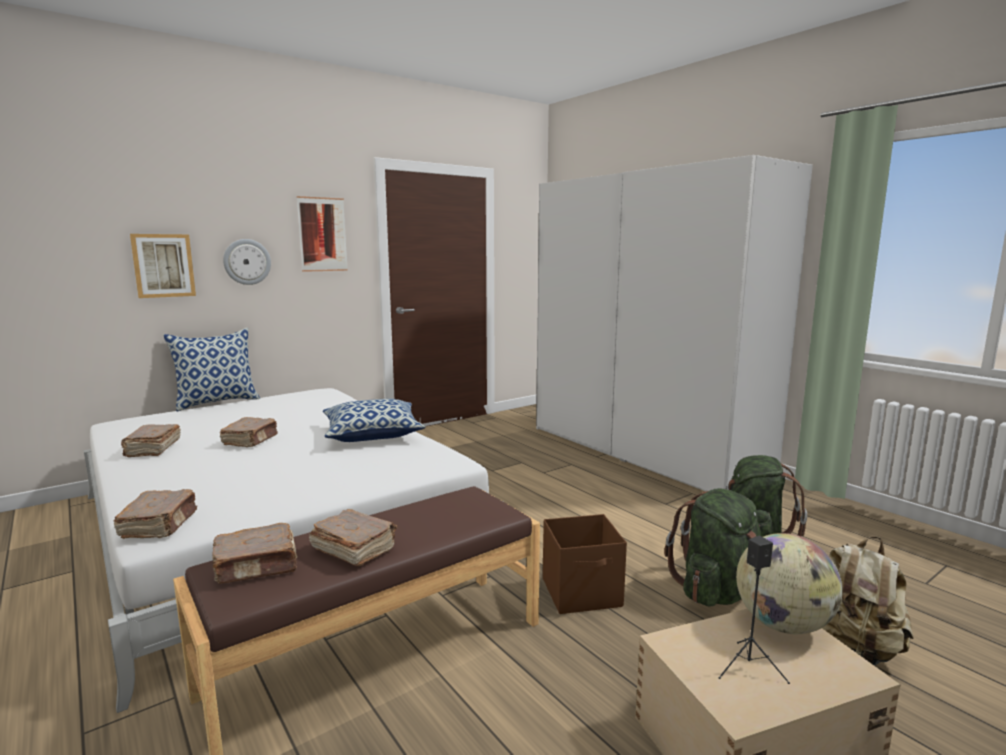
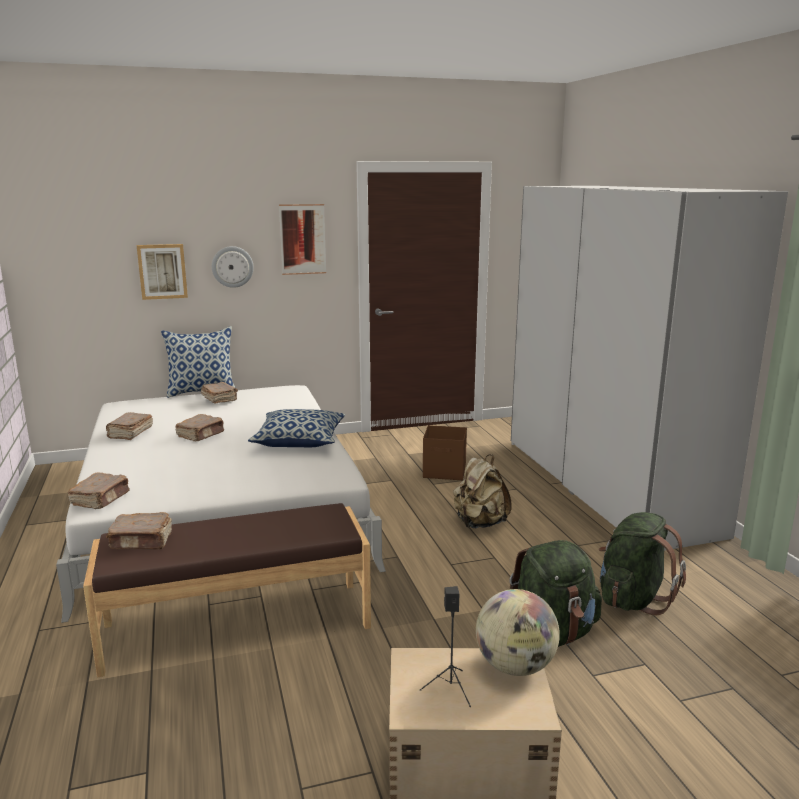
camera: 20 degrees right, 5 degrees up
brown book [309,509,397,566] -> brown book moved to [201,382,238,404]
brown storage box [543,514,627,614] -> brown storage box moved to [423,425,467,480]
beige backpack [822,537,914,666] -> beige backpack moved to [453,454,512,528]

